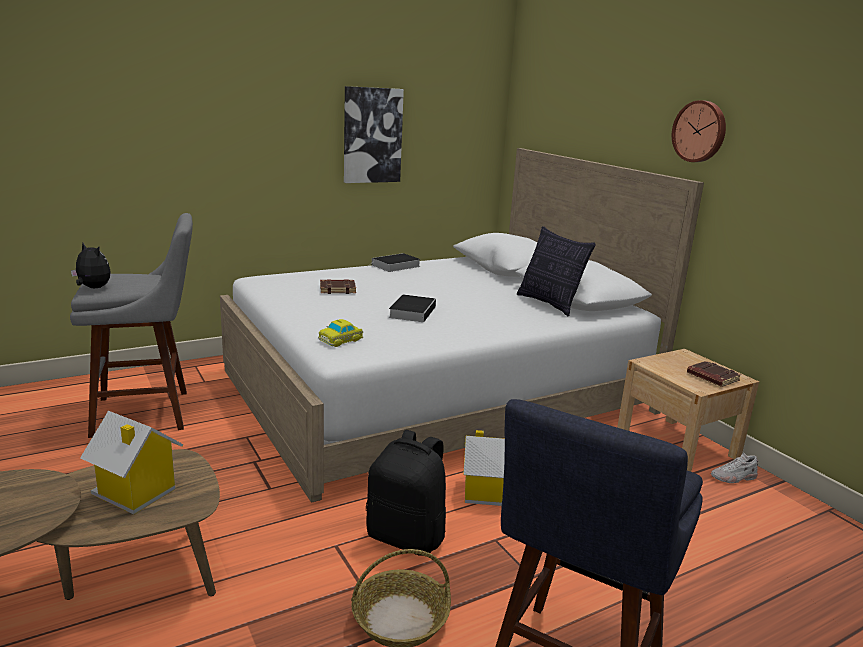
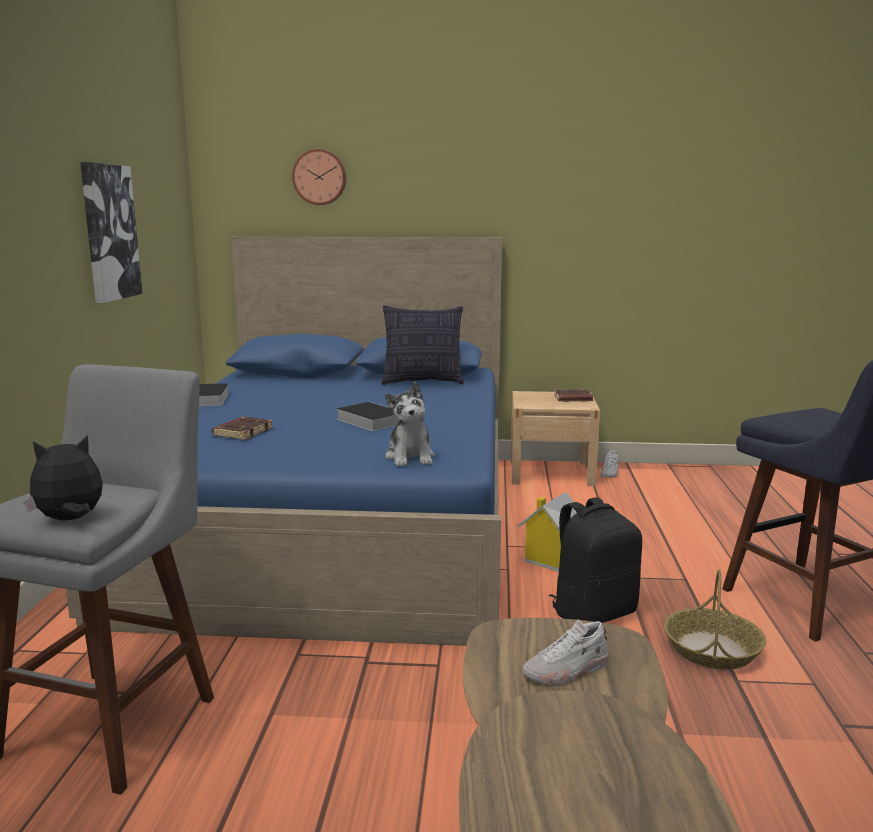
camera: 55 degrees left, 5 degrees down
toy house [80,411,184,515] -> white shoe [522,619,609,684]
white bed [220,148,704,503] -> blue bed [66,237,502,646]
toy car [318,319,363,347] -> plush toy [385,382,435,466]
wall clock [672,100,726,162] -> wall clock moved to [292,149,346,205]

